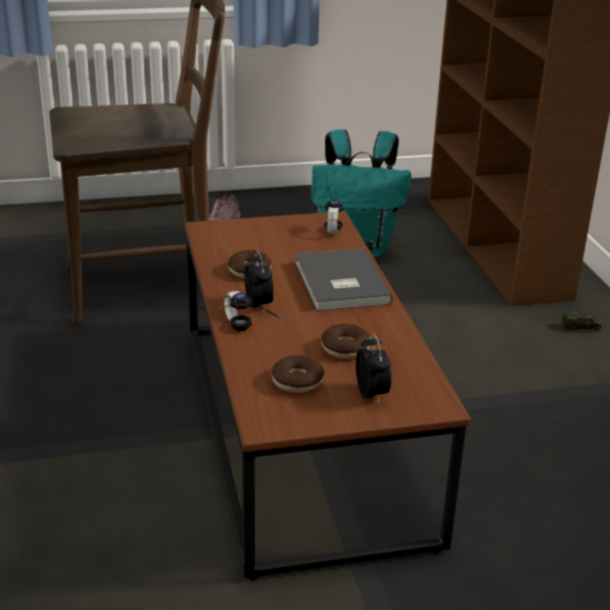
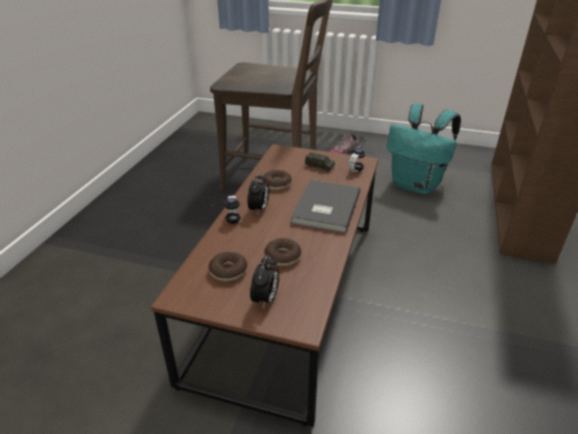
camera: 30 degrees right, 5 degrees up
toy car [561,312,602,332] -> toy car moved to [305,152,335,172]

